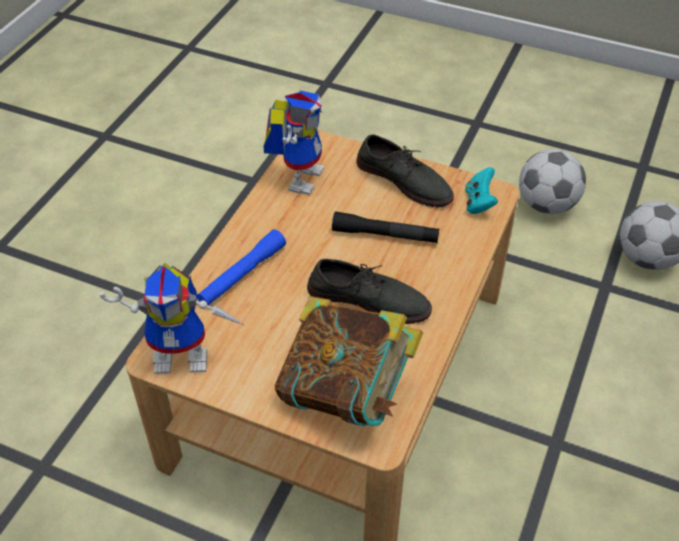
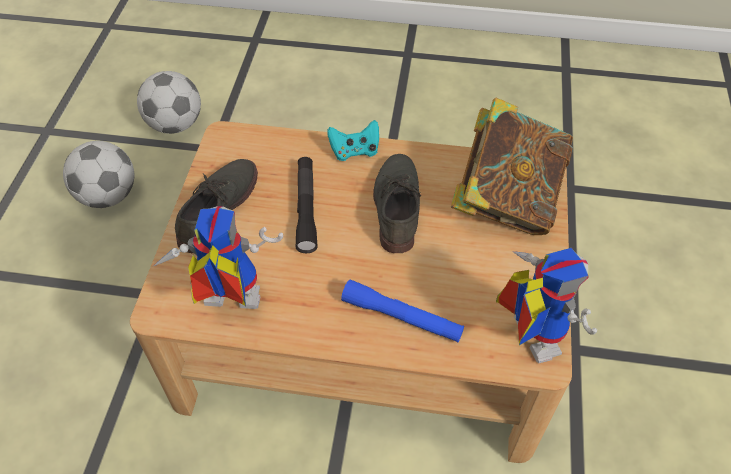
camera: 105 degrees left, 5 degrees up
turquoise game controller [465,167,498,214] -> turquoise game controller moved to [327,120,379,161]

